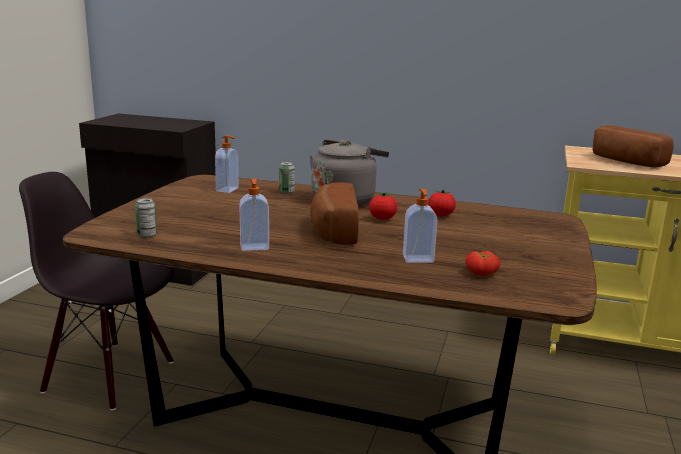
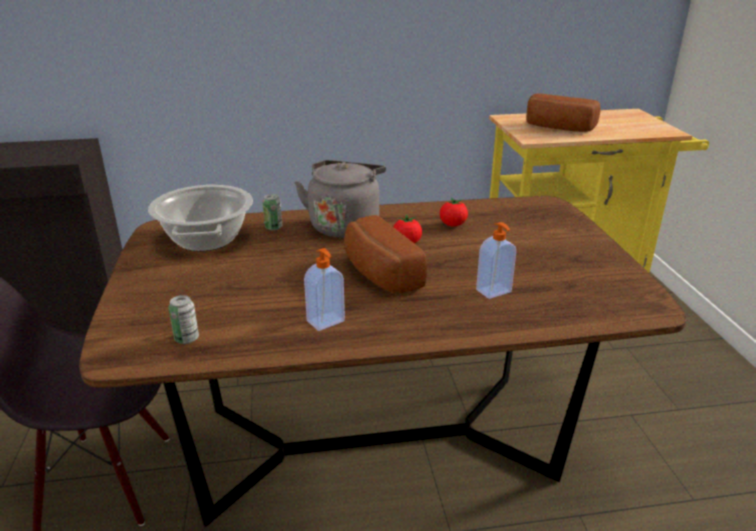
camera: 25 degrees left, 10 degrees up
soap dispenser [215,135,239,193] -> cooking pot [148,185,253,251]
tomato [465,251,500,276] -> none

